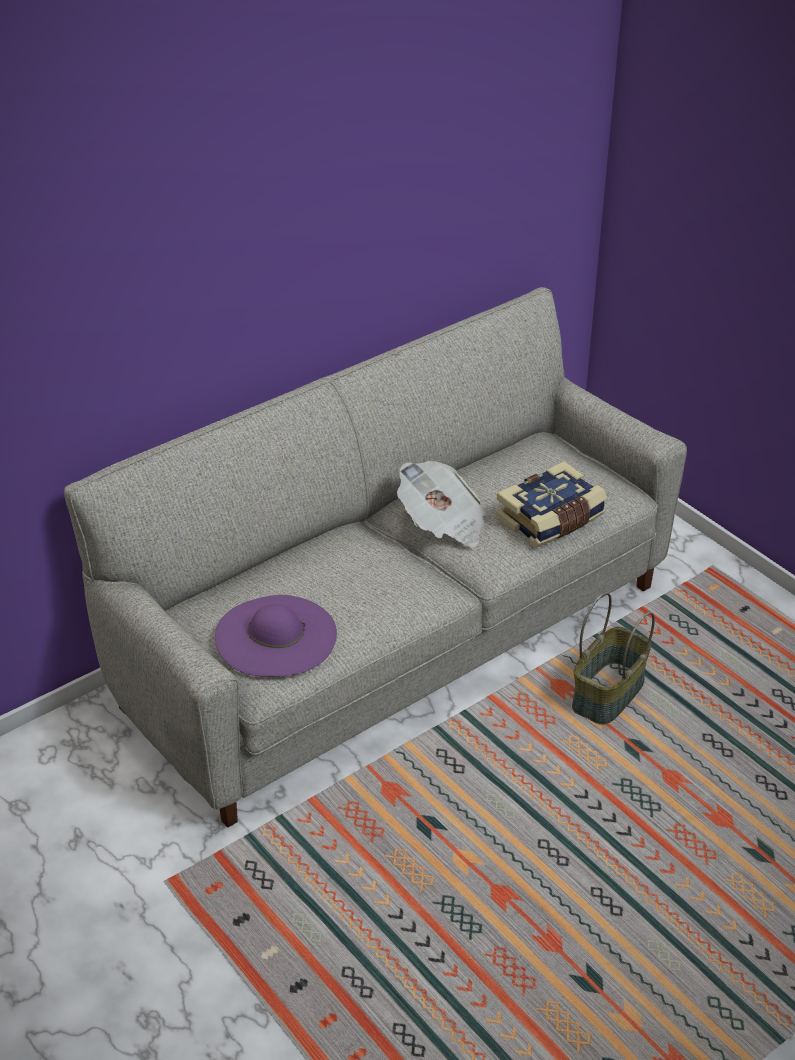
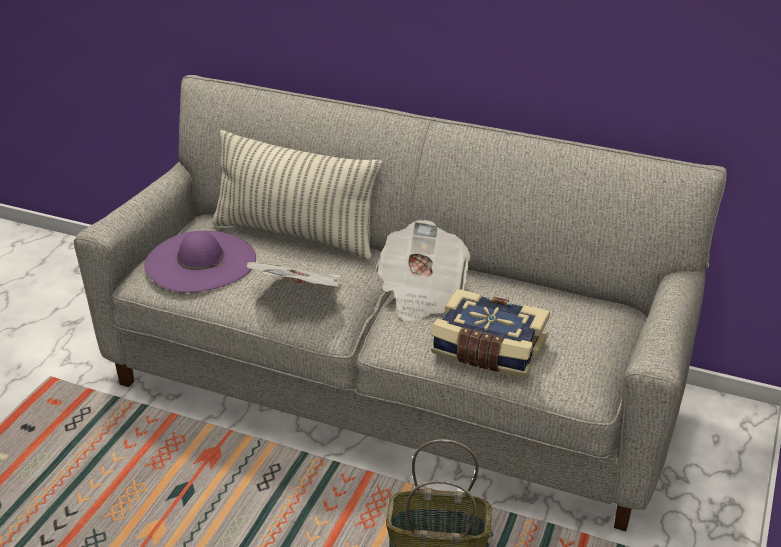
camera: 60 degrees right, 5 degrees down
none -> pillow [212,130,382,260]
none -> newspaper [247,262,342,287]

